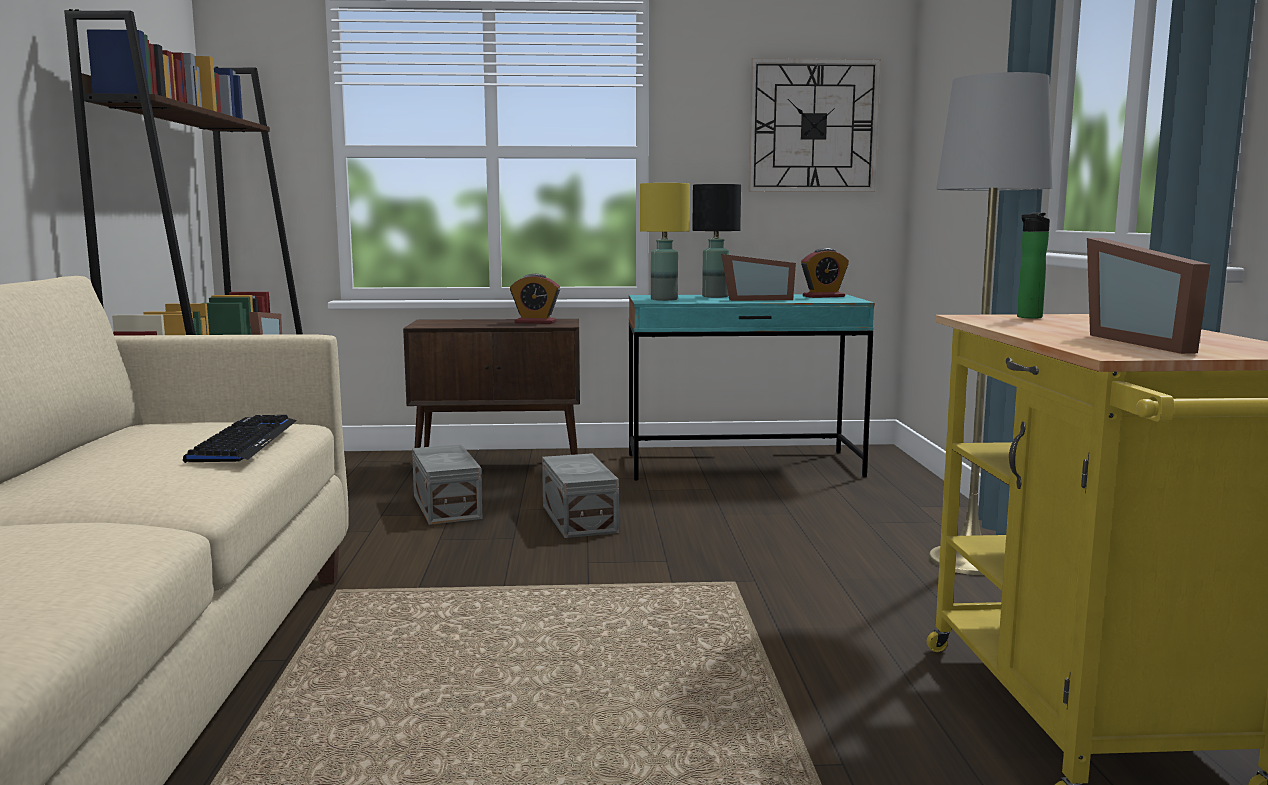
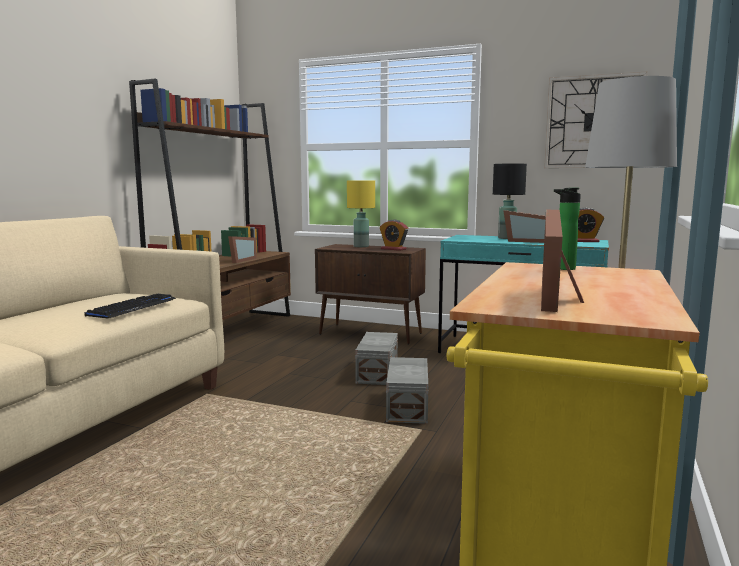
camera: 25 degrees right, 0 degrees up
grey storage box [412,444,483,525] -> grey storage box moved to [386,357,428,424]
yellow table lamp [640,183,690,301] -> yellow table lamp moved to [347,181,375,247]

